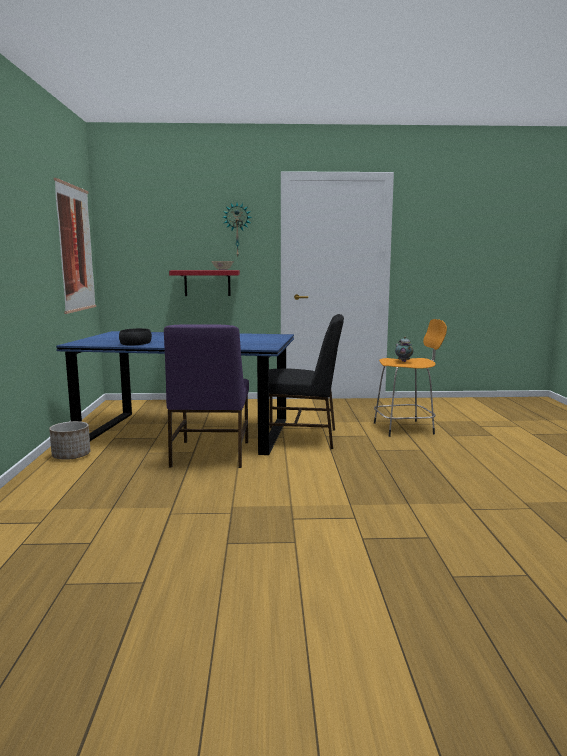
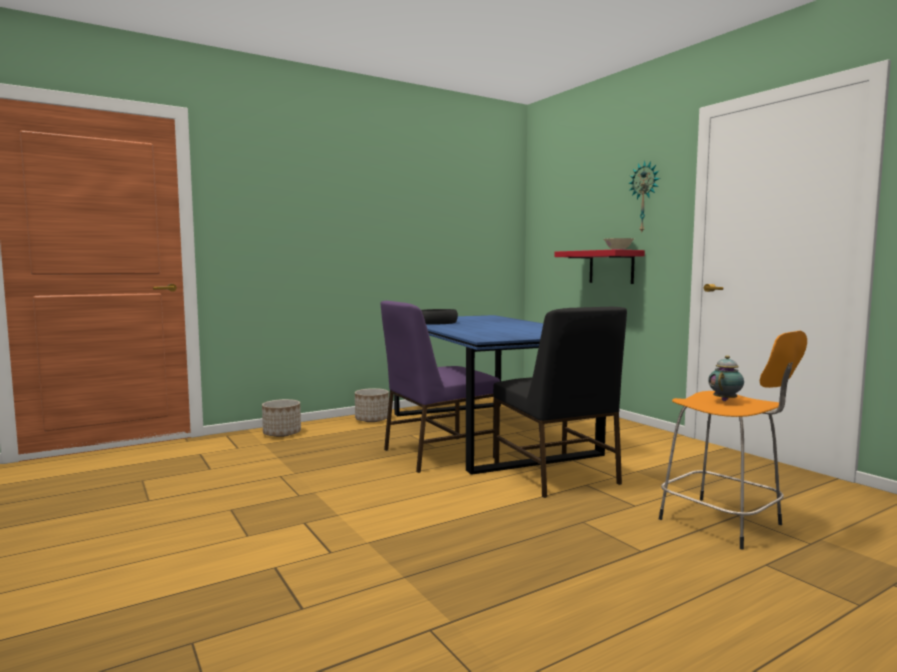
camera: 60 degrees right, 5 degrees down
picture [54,178,96,314] -> none
none -> planter [262,399,301,437]

